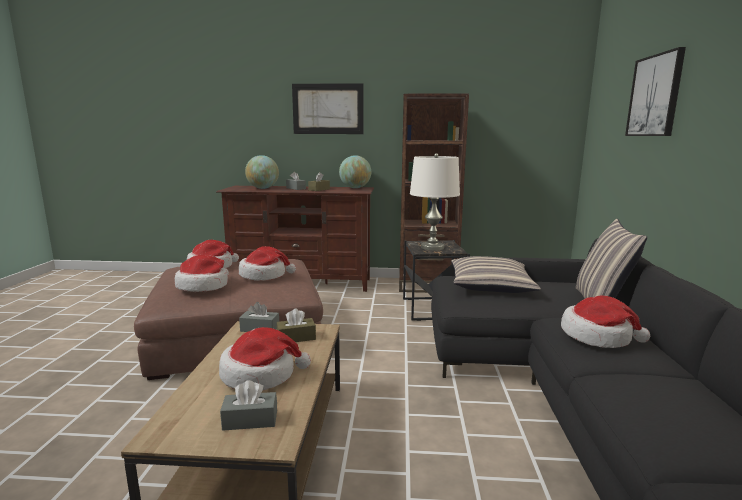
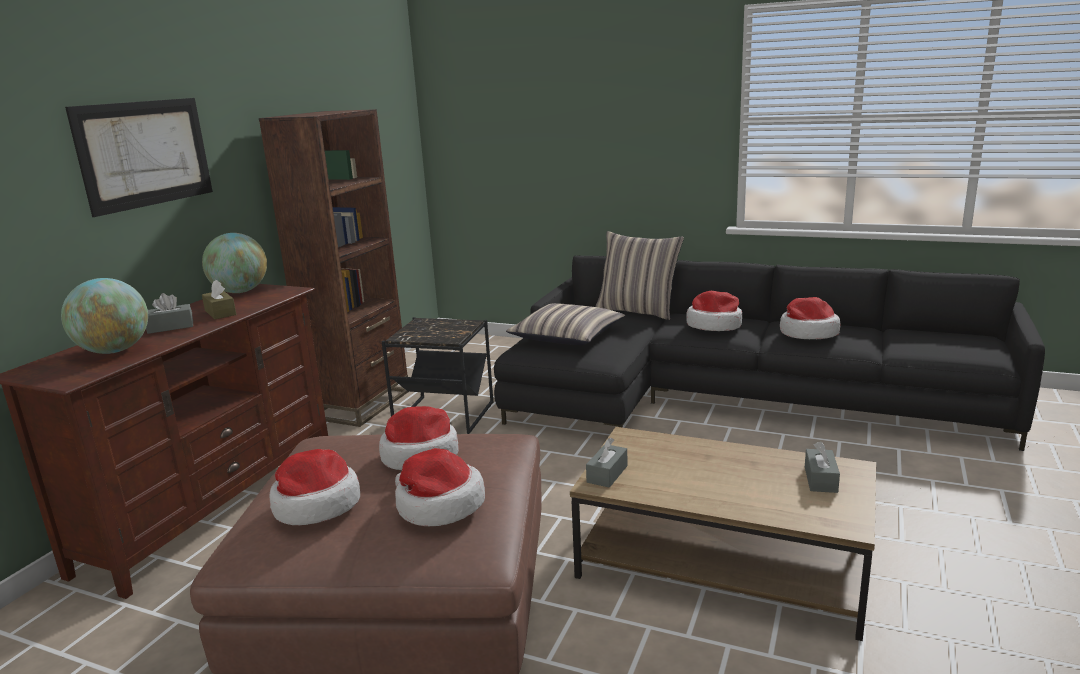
camera: 70 degrees left, 5 degrees up
hat [219,327,311,390] -> hat moved to [780,297,841,339]
brown tissue box [277,308,316,342] -> none
white table lamp [410,153,460,251] -> none
picture [625,47,686,136] -> none

